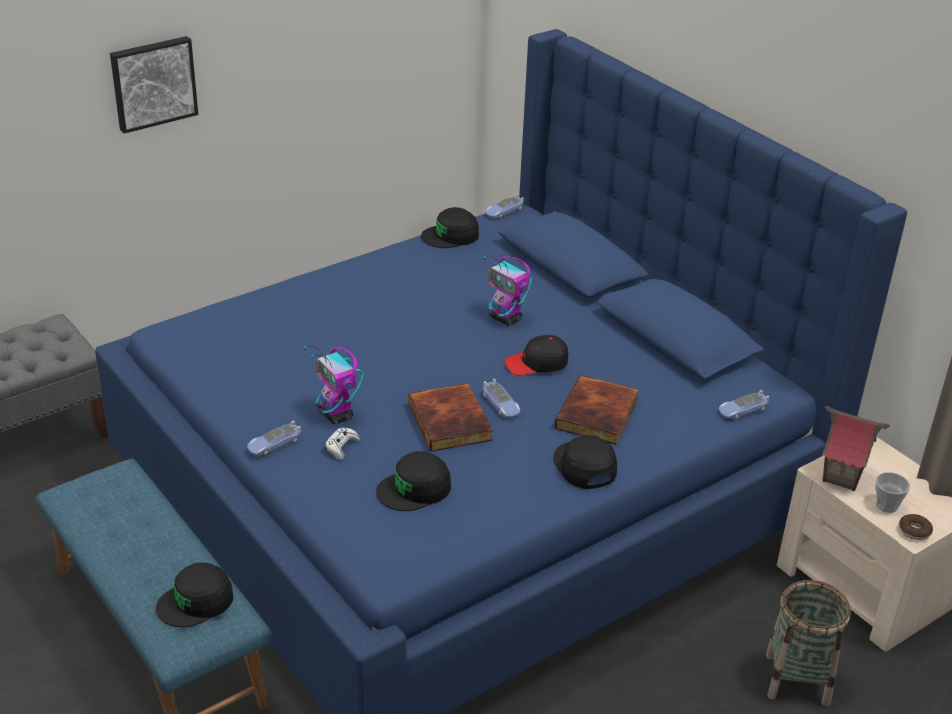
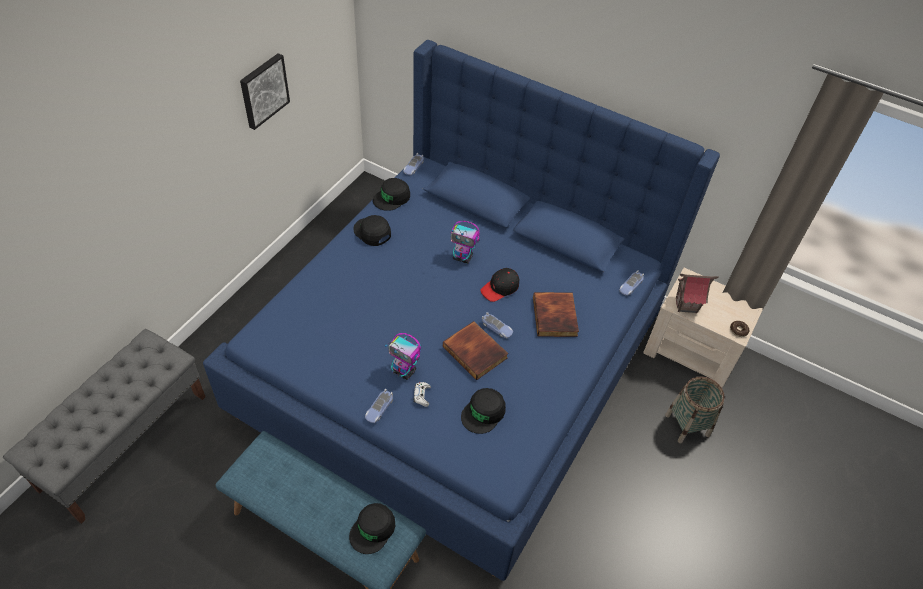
camera: 25 degrees left, 15 degrees up
picture [110,36,198,134] -> picture moved to [240,53,290,130]
black cap [553,435,617,489] -> black cap moved to [354,215,391,246]
cup [875,472,910,513] -> none

